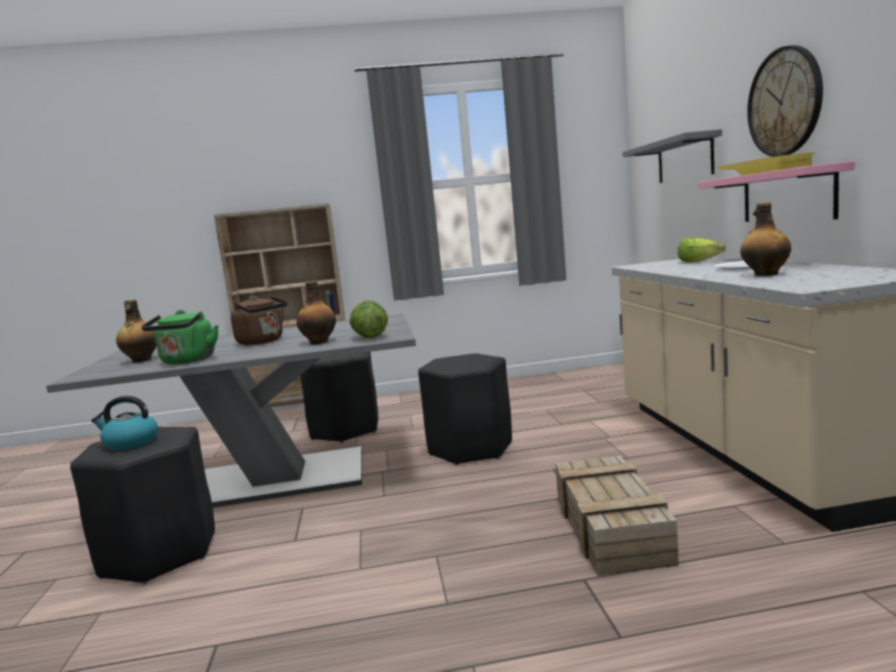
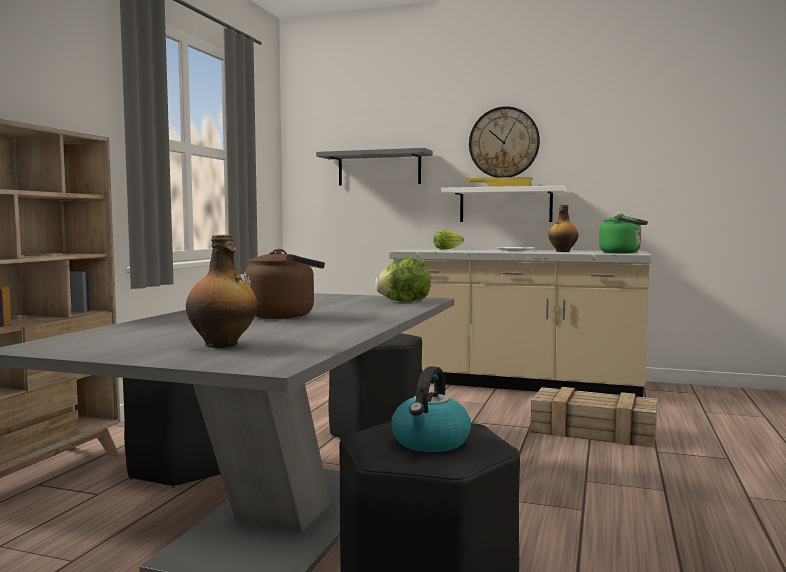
camera: 65 degrees left, 5 degrees down
green kettle [141,310,219,365] -> green kettle moved to [599,214,648,253]
bottle [297,281,336,345] -> none
pink shelf [698,161,855,222] -> white shelf [441,186,566,222]

